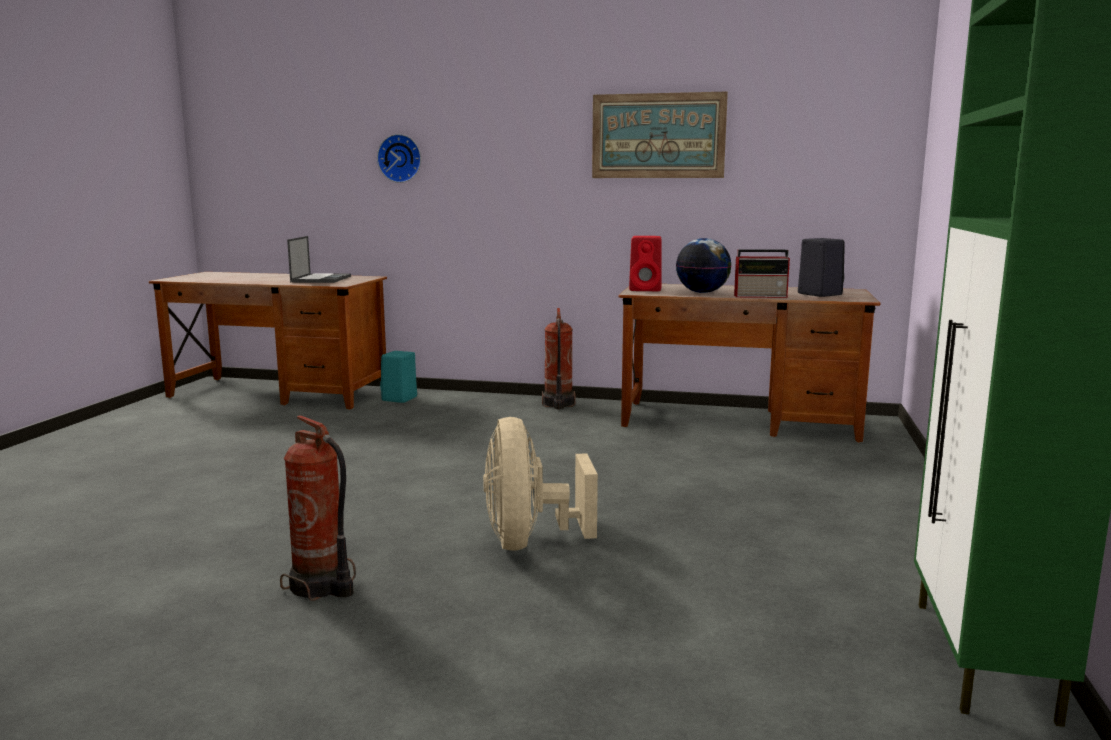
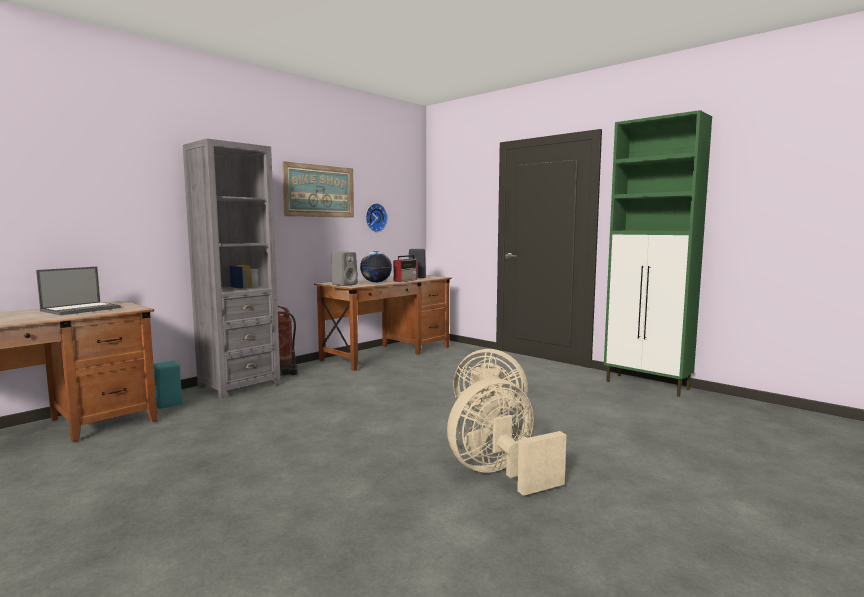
camera: 60 degrees left, 5 degrees down
fire extinguisher [280,415,356,601] -> beige fan [447,378,566,496]
laptop [287,236,351,283] -> laptop turned 90 degrees clockwise [36,267,121,315]
wall clock [377,134,421,183] -> wall clock moved to [366,203,388,232]
red speaker [629,236,662,291] -> grey speaker [332,252,358,286]
none -> grey bookcase [183,138,281,399]

